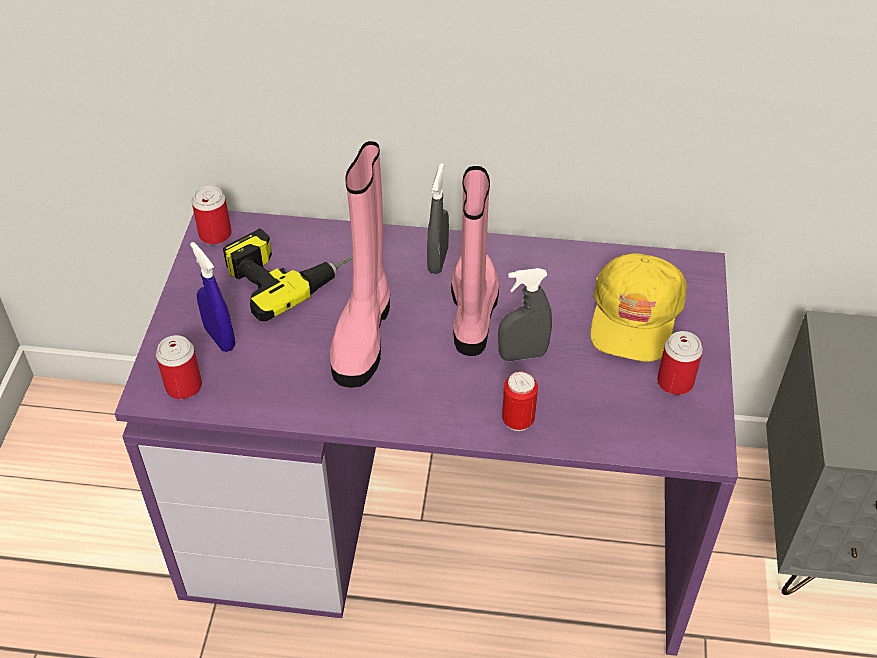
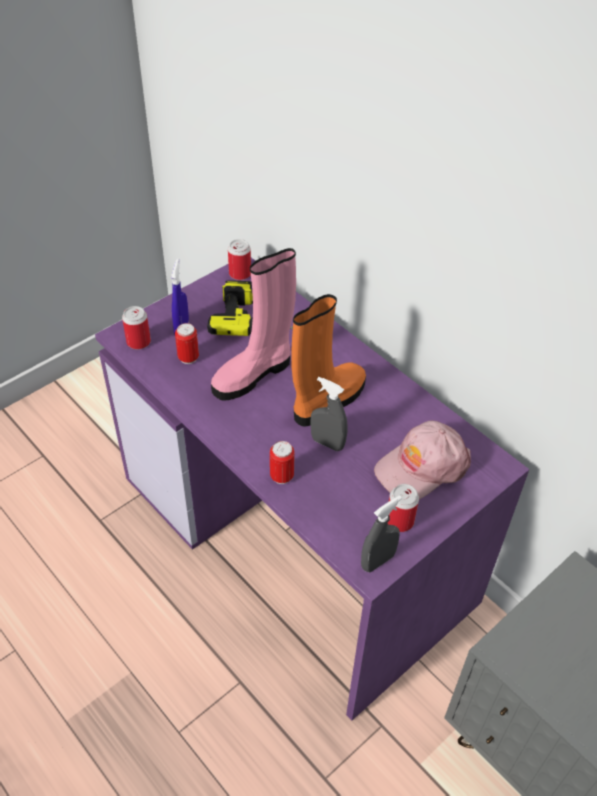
camera: 40 degrees right, 0 degrees up
grey spray bottle [427,163,449,274] -> grey spray bottle moved to [361,495,402,572]
pink boot [451,166,499,356] -> orange boot [291,294,366,427]
yellow cap [591,253,687,362] -> pink cap [374,421,471,499]
none -> can [175,323,199,364]

